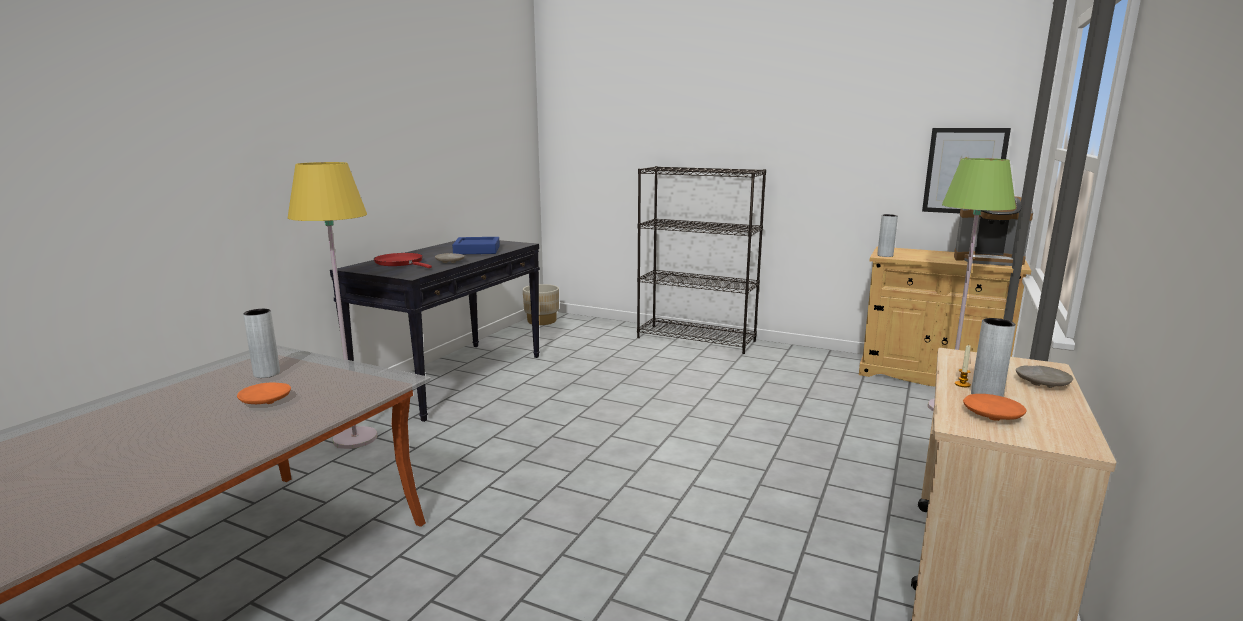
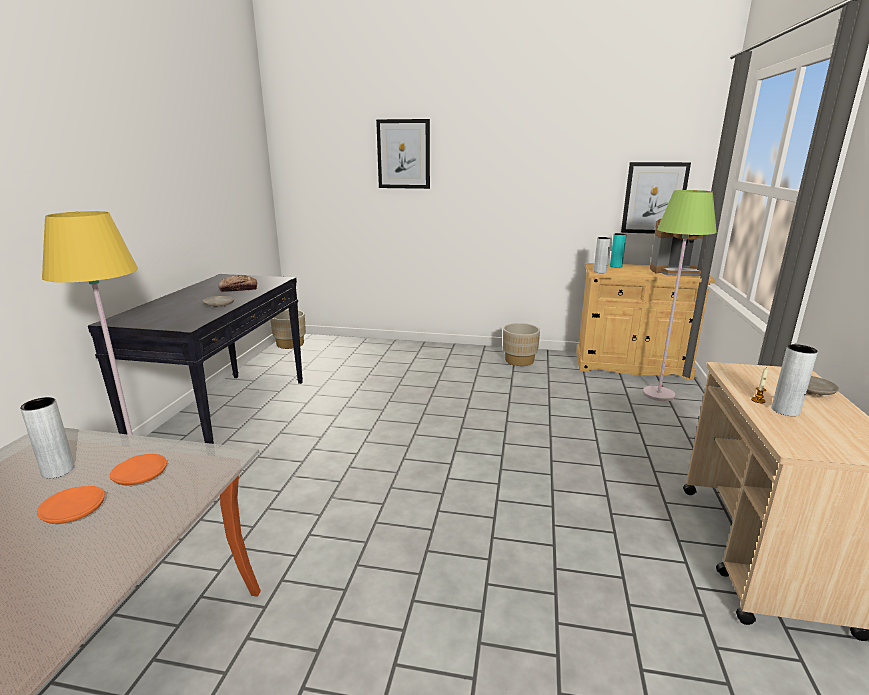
camera: 15 degrees left, 5 degrees up
red frying pan [374,253,432,268] -> none
blue tray [452,237,500,254] -> bread [219,275,257,292]
black bookcase [637,166,766,354] -> none
orange plate [963,394,1026,421] -> orange plate moved to [109,454,167,485]
none -> picture [376,119,430,189]
none -> beige planter [503,323,540,366]
none -> turquoise vase [610,233,626,268]

